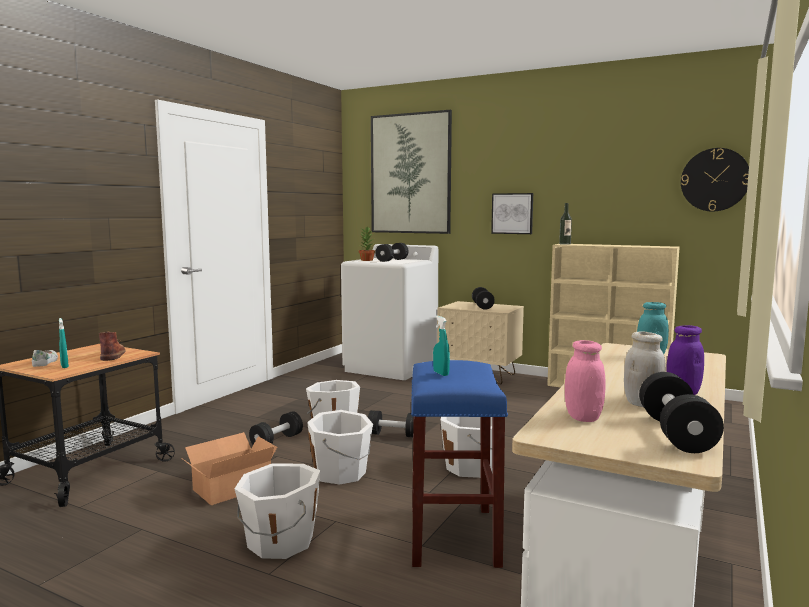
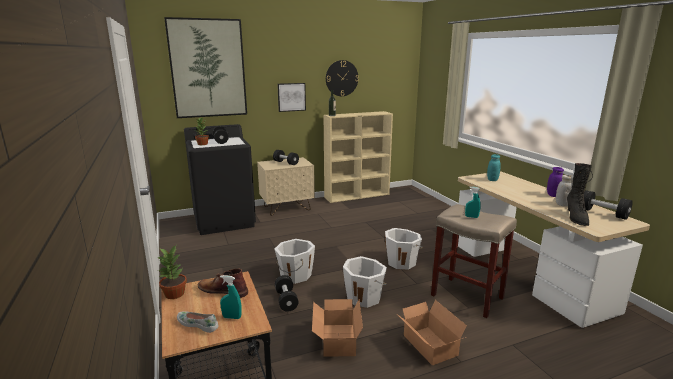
camera: 50 degrees left, 10 degrees up
white bucket [235,463,320,559] -> cardboard box [398,300,467,365]
white washing machine [341,244,438,380] -> black washing machine [184,124,256,235]
black dumbbell [368,410,414,437] -> none
blue stool [411,360,508,568] -> beige stool [431,204,517,318]
pink jar [565,340,605,422] -> black boot [567,163,593,226]
wall clock [681,148,749,212] -> wall clock moved to [326,60,359,96]
none -> potted plant [157,246,187,299]

